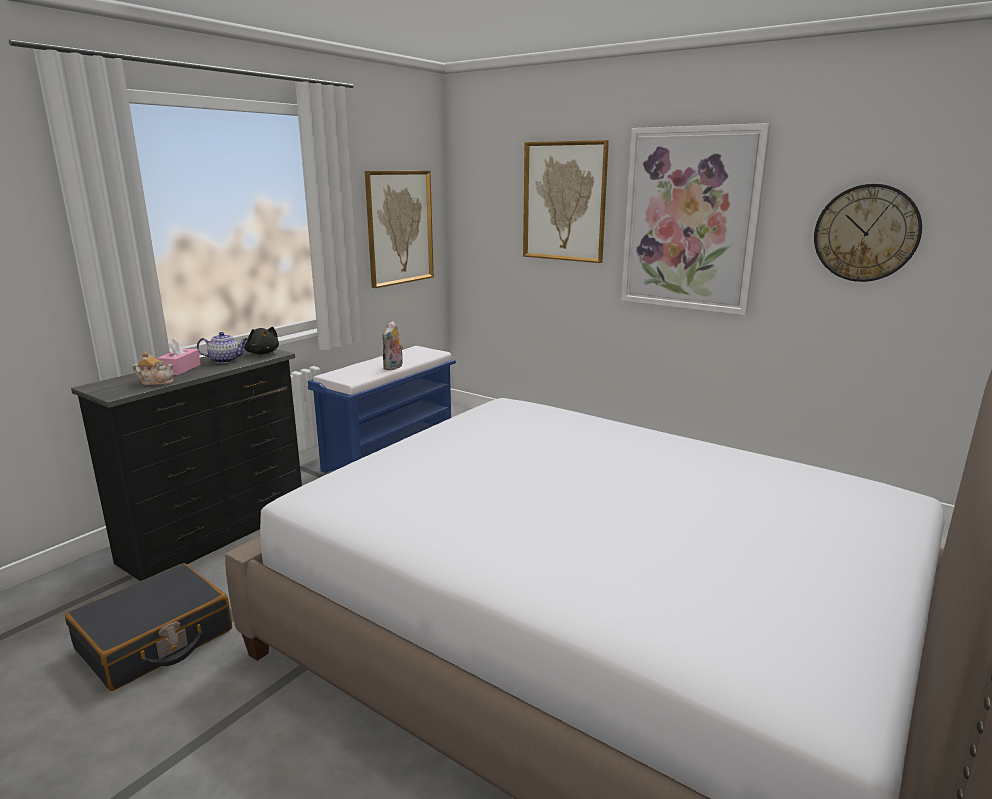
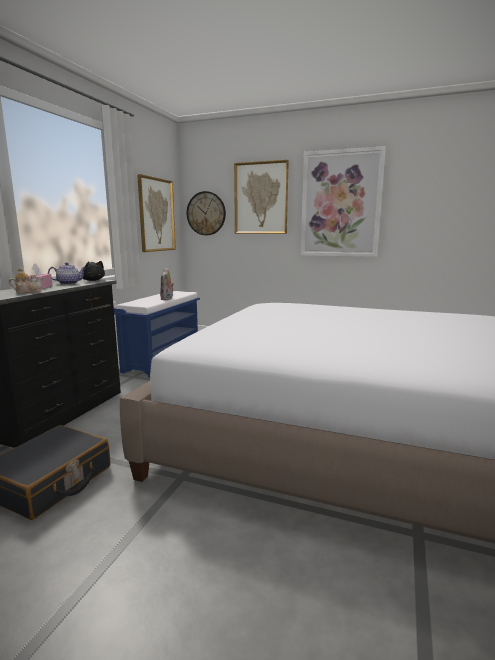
camera: 15 degrees left, 5 degrees down
wall clock [814,184,922,282] -> wall clock moved to [187,191,226,235]

